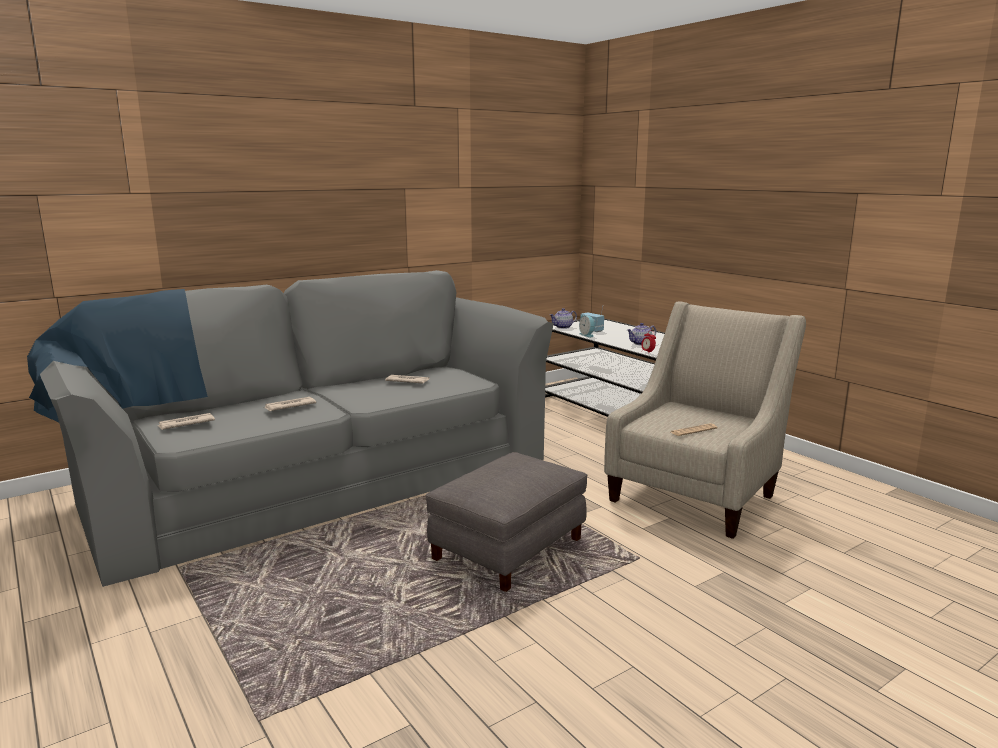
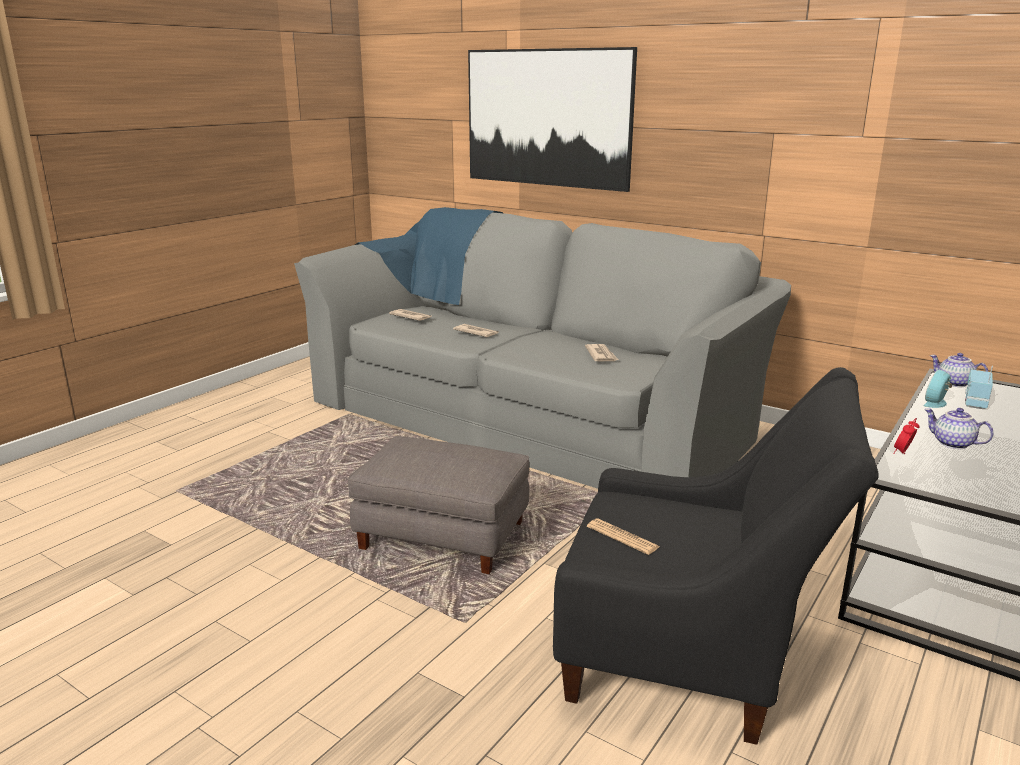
camera: 70 degrees right, 5 degrees up
beige armchair [604,301,806,539] -> black armchair [553,367,879,745]
none -> picture [468,47,637,192]

